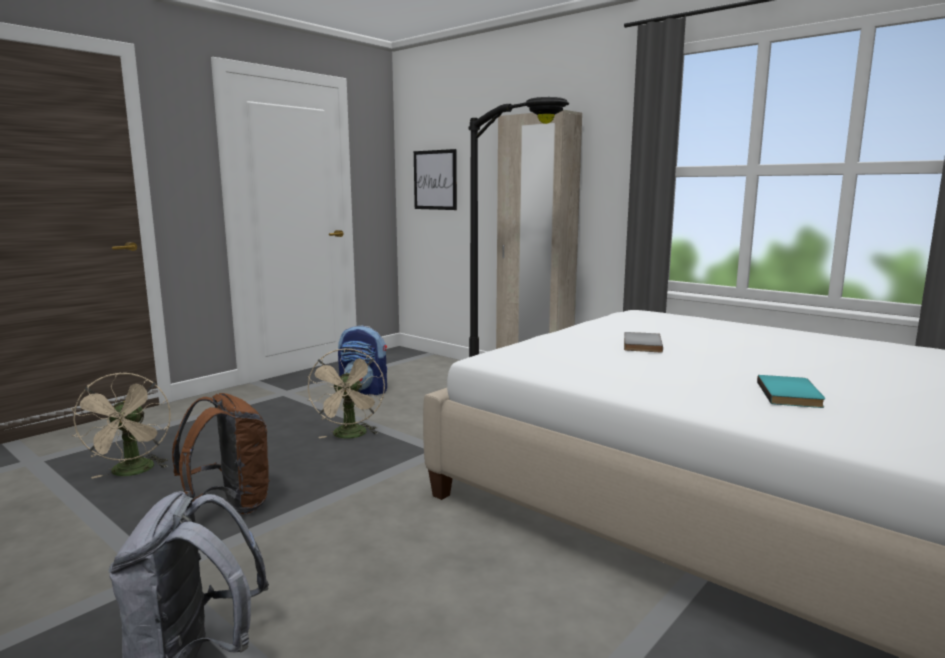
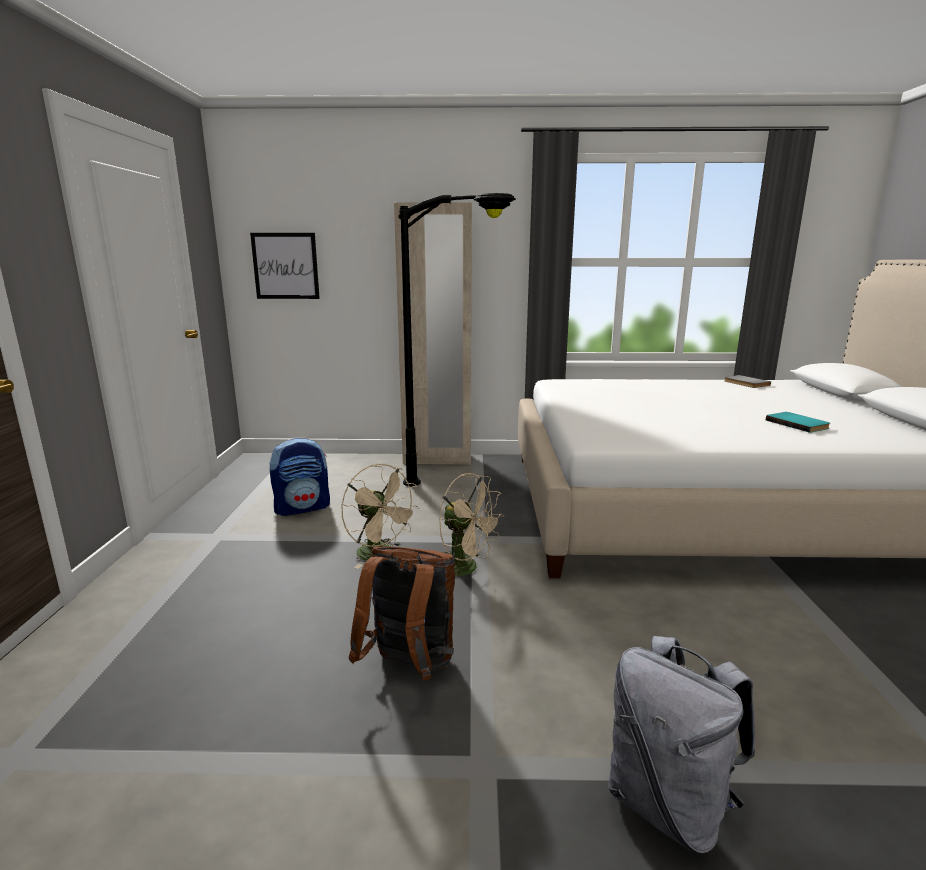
camera: 40 degrees left, 5 degrees up
beige fan [70,372,171,479] -> beige fan moved to [439,473,504,576]
grey book [624,332,663,352] -> grey book moved to [724,375,771,388]

